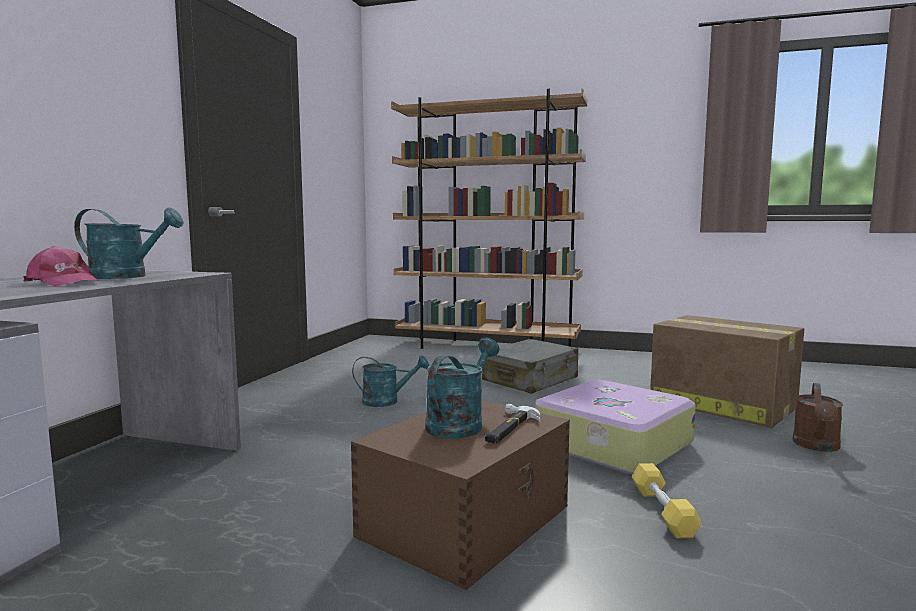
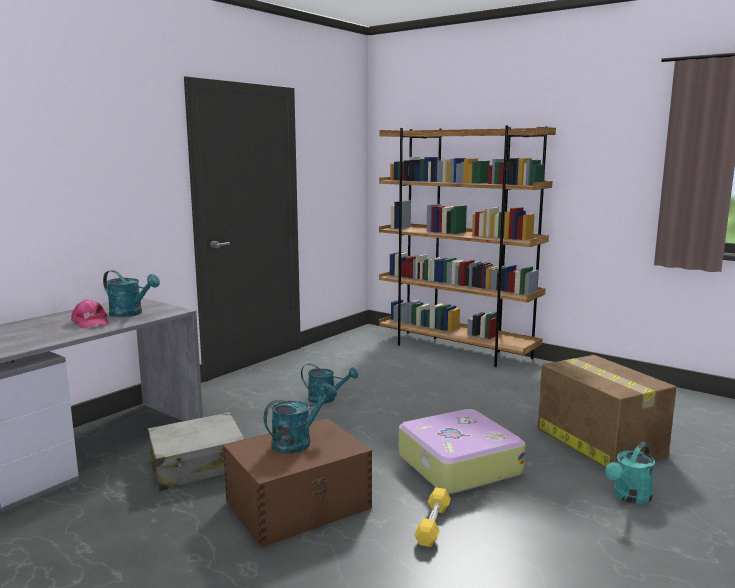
camera: 20 degrees right, 5 degrees up
grey suitcase [482,339,578,394] -> grey suitcase moved to [148,412,245,491]
hammer [485,404,540,443] -> none
brown watering can [793,383,843,452] -> turquoise watering can [605,442,655,504]

